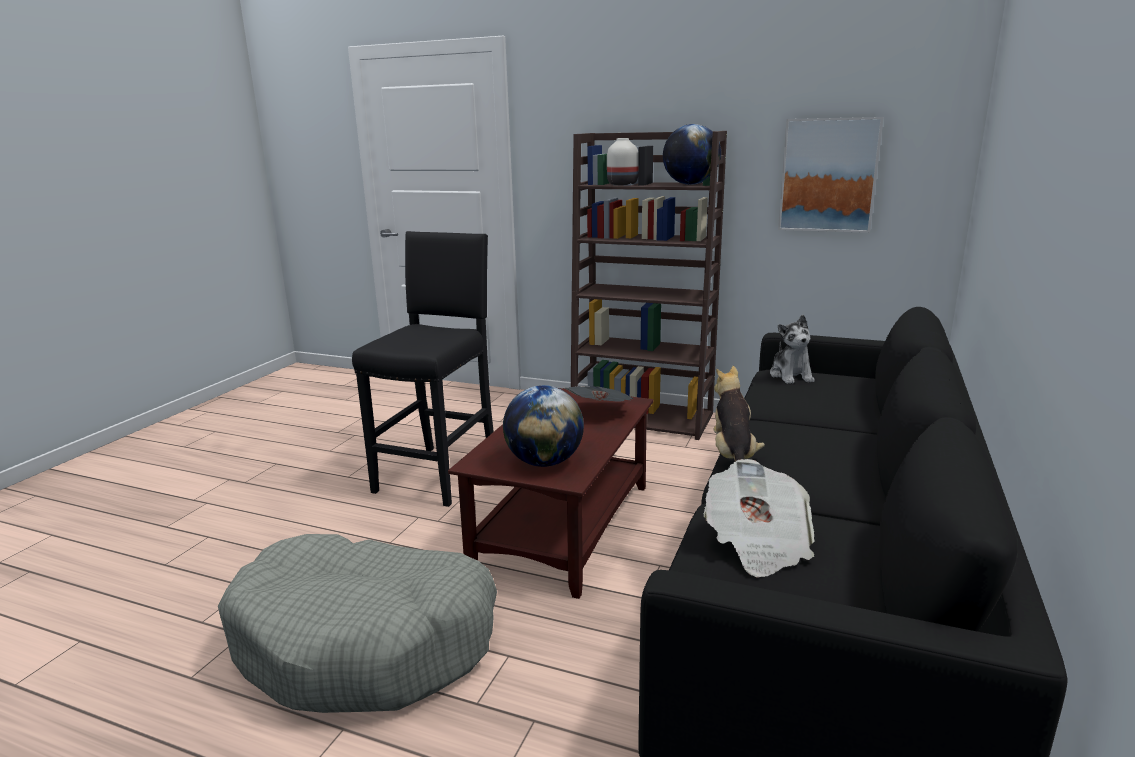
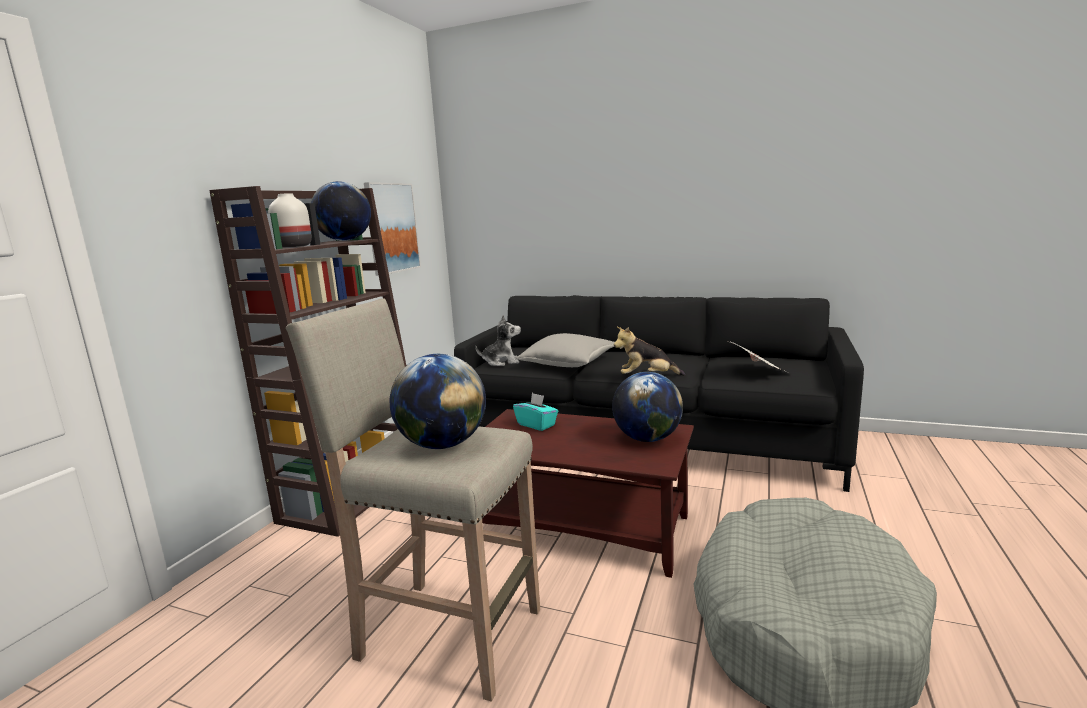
camera: 90 degrees left, 5 degrees down
black stool [352,231,494,507] -> beige stool [286,298,540,702]
newspaper [564,386,633,402] -> turquoise tissue box [513,393,558,431]
none -> globe [390,354,486,449]
none -> grey pillow [516,333,615,367]

